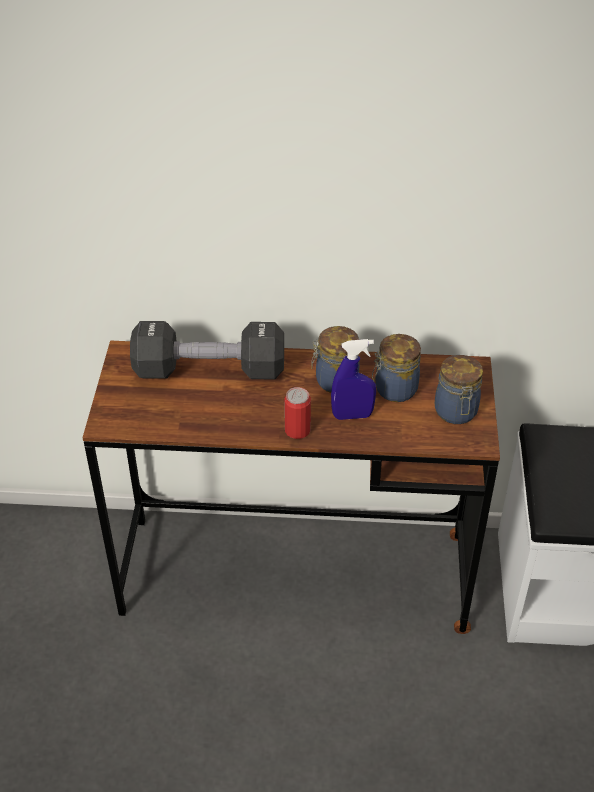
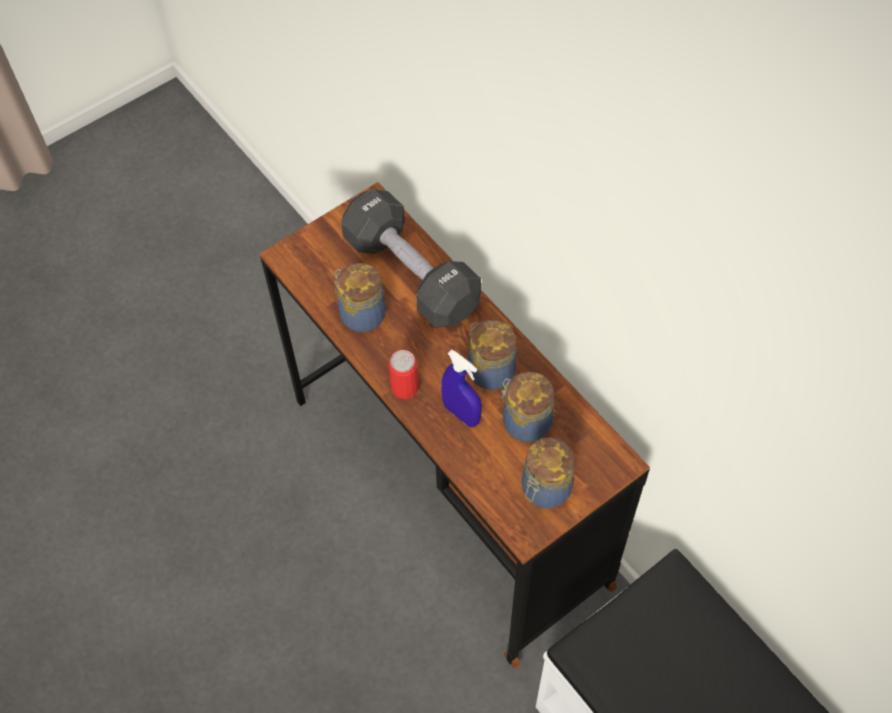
camera: 50 degrees right, 15 degrees up
none -> jar [334,263,386,332]

